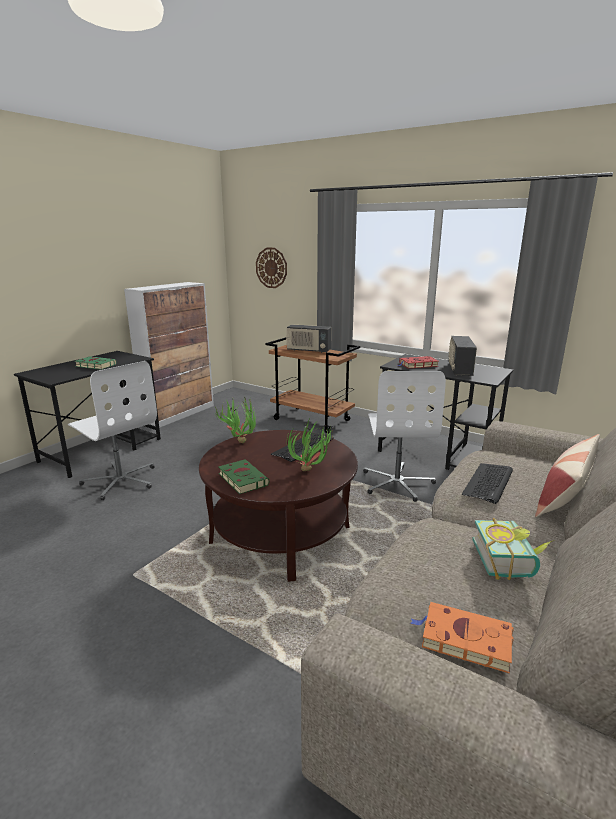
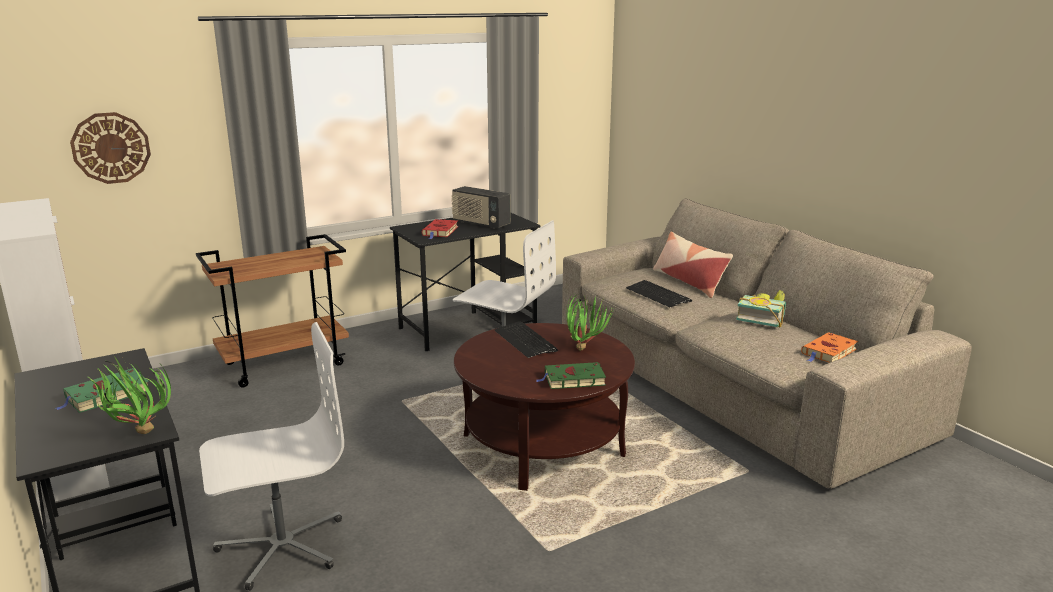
camera: 65 degrees left, 0 degrees up
potted plant [215,397,256,443] -> potted plant moved to [88,356,171,434]
radio [286,324,331,353] -> none

